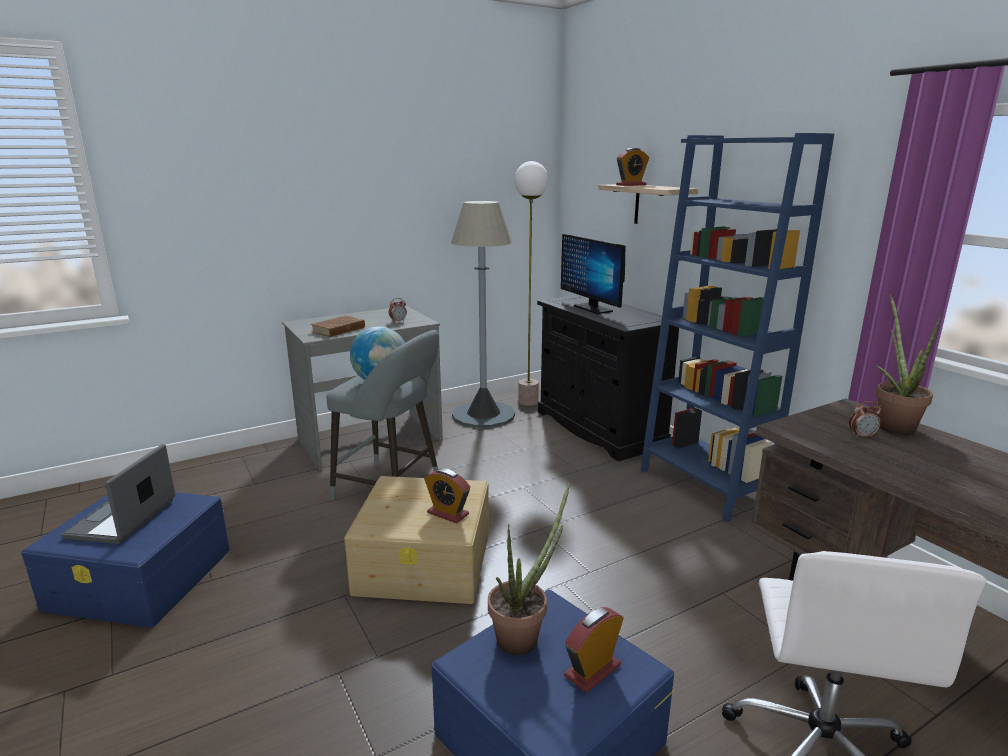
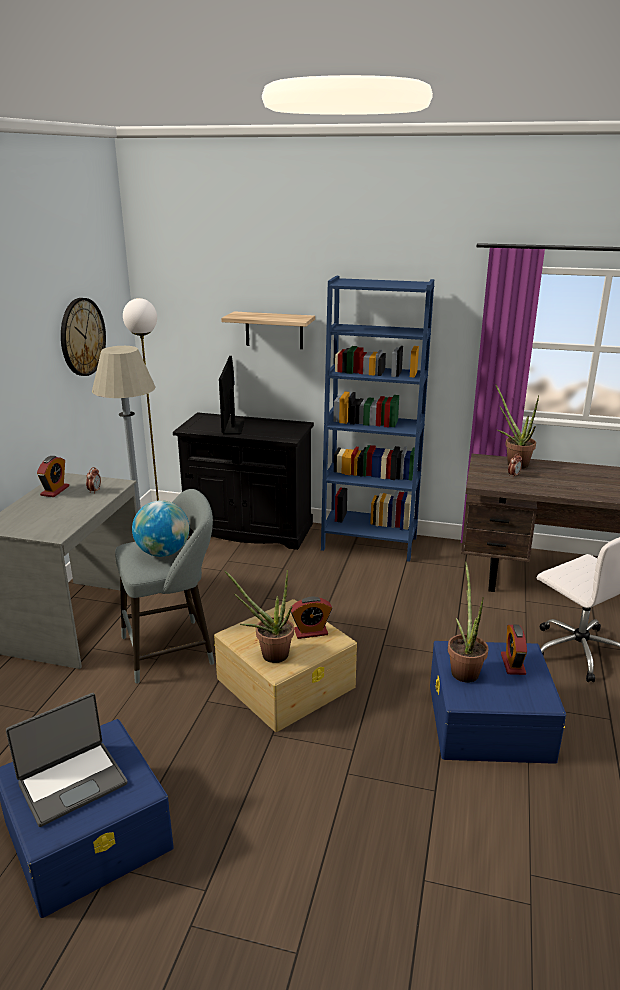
camera: 45 degrees left, 5 degrees up
laptop [62,444,176,544] -> laptop turned 90 degrees counterclockwise [6,693,127,827]
brown book [310,316,365,337] -> none
monitor [561,234,625,314] -> monitor turned 75 degrees clockwise [219,356,244,434]
alarm clock [616,148,649,186] -> alarm clock moved to [37,456,69,497]
none -> wall clock [61,298,106,376]
none -> potted plant [224,570,294,663]

